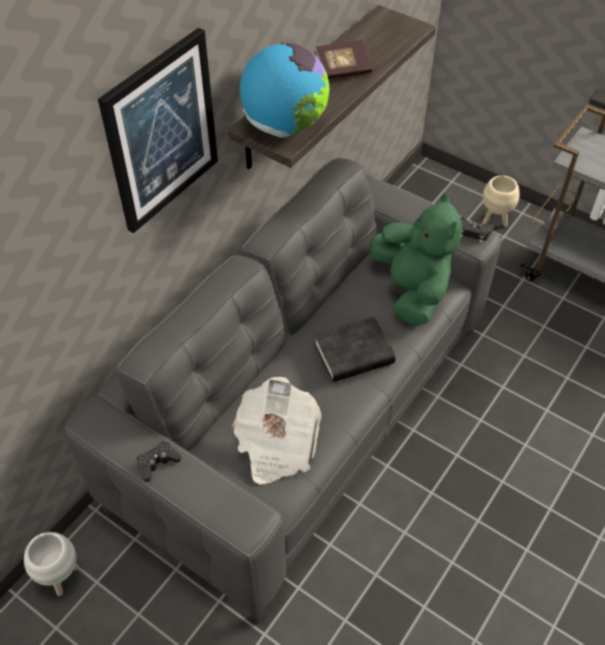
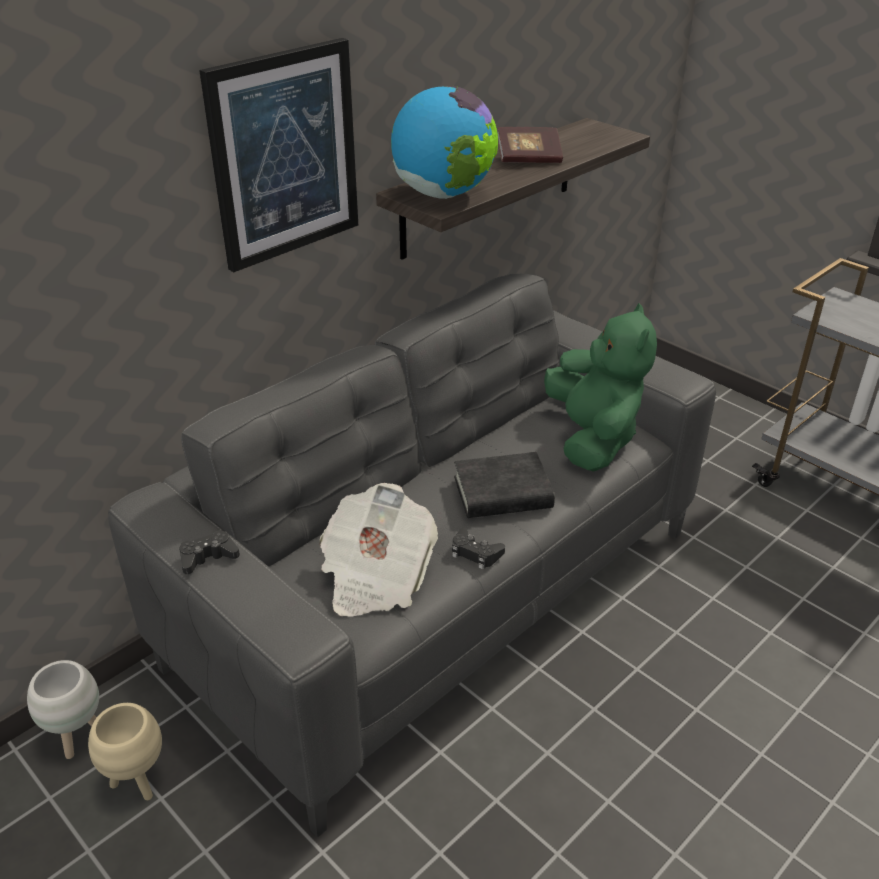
camera: 10 degrees right, 15 degrees down
black game controller [460,216,494,243] -> black game controller moved to [452,528,505,570]
beige planter [482,175,520,227] -> beige planter moved to [88,703,162,800]

